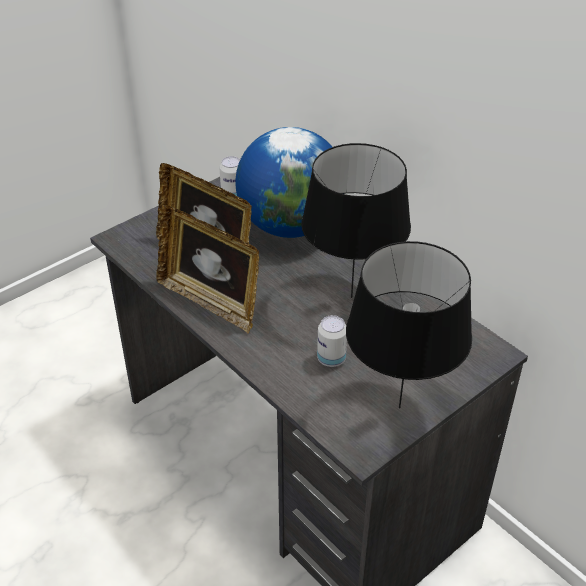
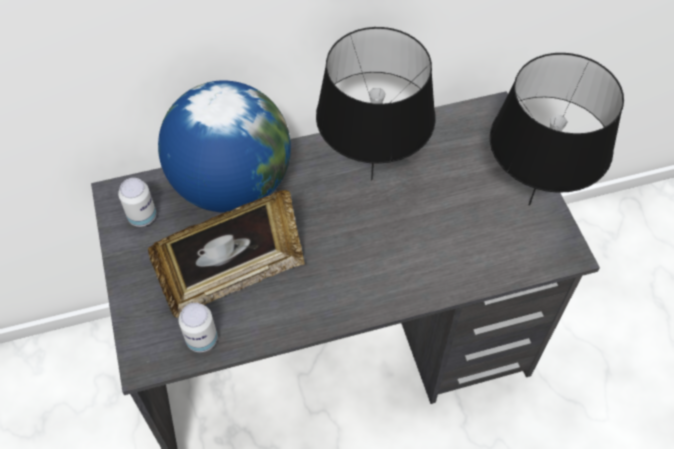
camera: 65 degrees left, 15 degrees up
picture frame [156,205,259,334] -> none
can [317,315,347,367] -> can moved to [178,303,218,352]

